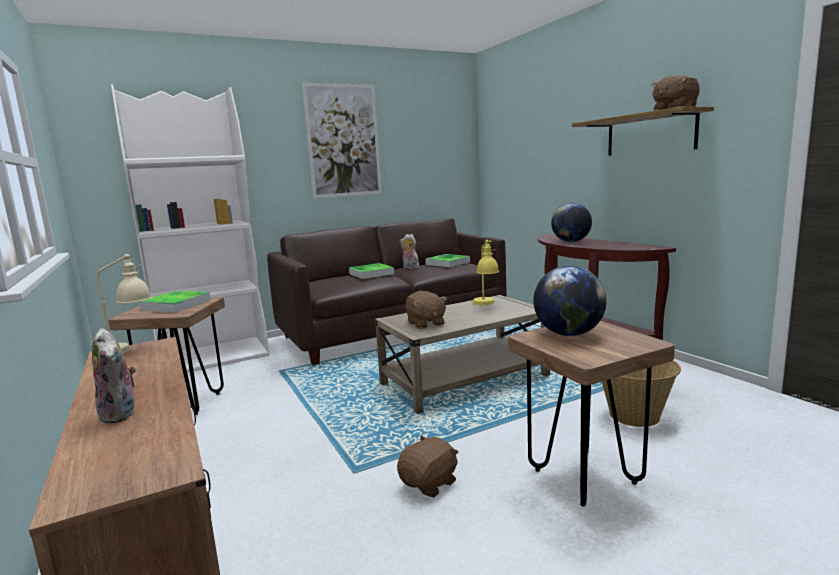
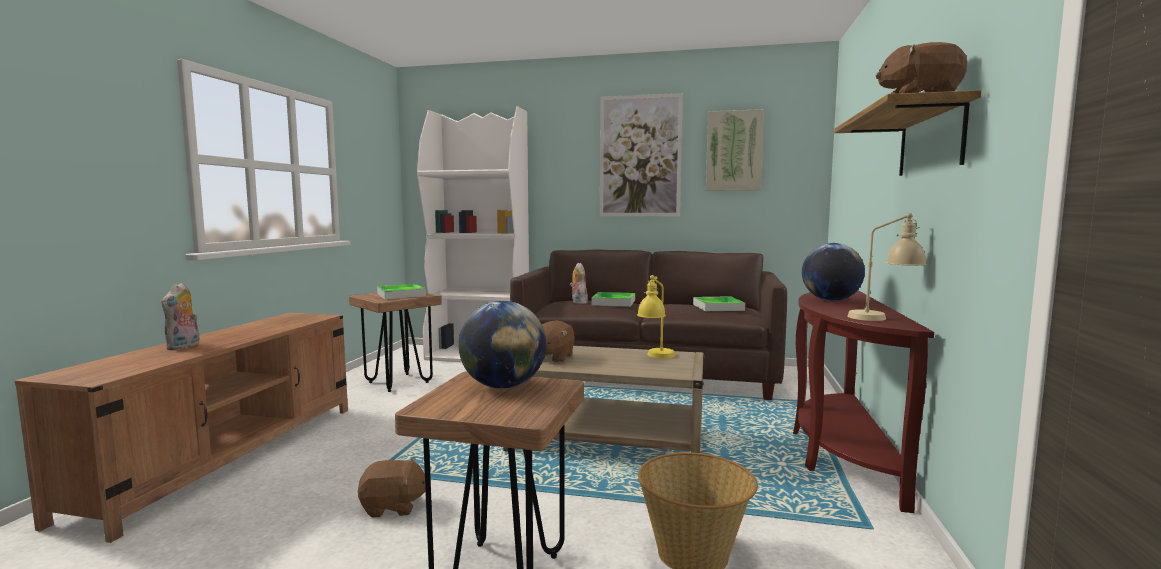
camera: 40 degrees right, 5 degrees down
beige table lamp [97,254,152,354] -> beige table lamp moved to [847,213,927,321]
plush toy [400,234,419,269] -> plush toy moved to [570,263,588,304]
none -> picture [706,109,764,191]

